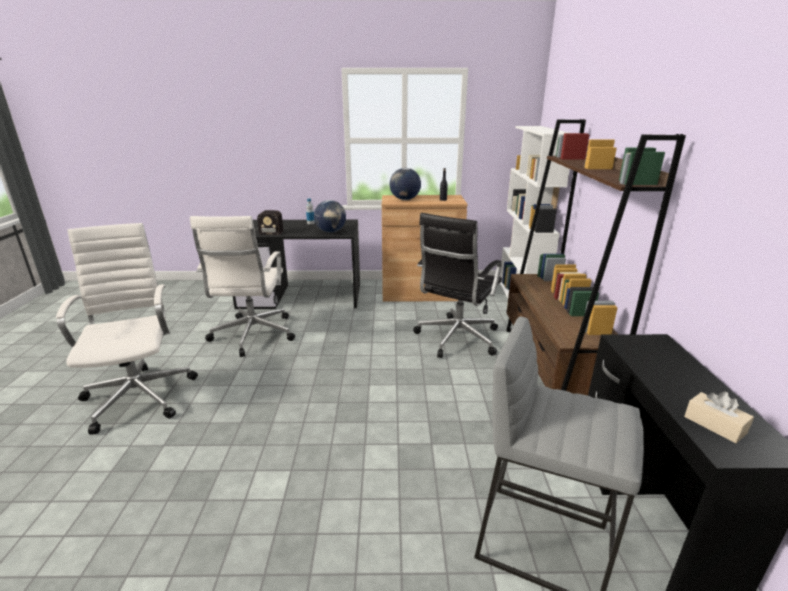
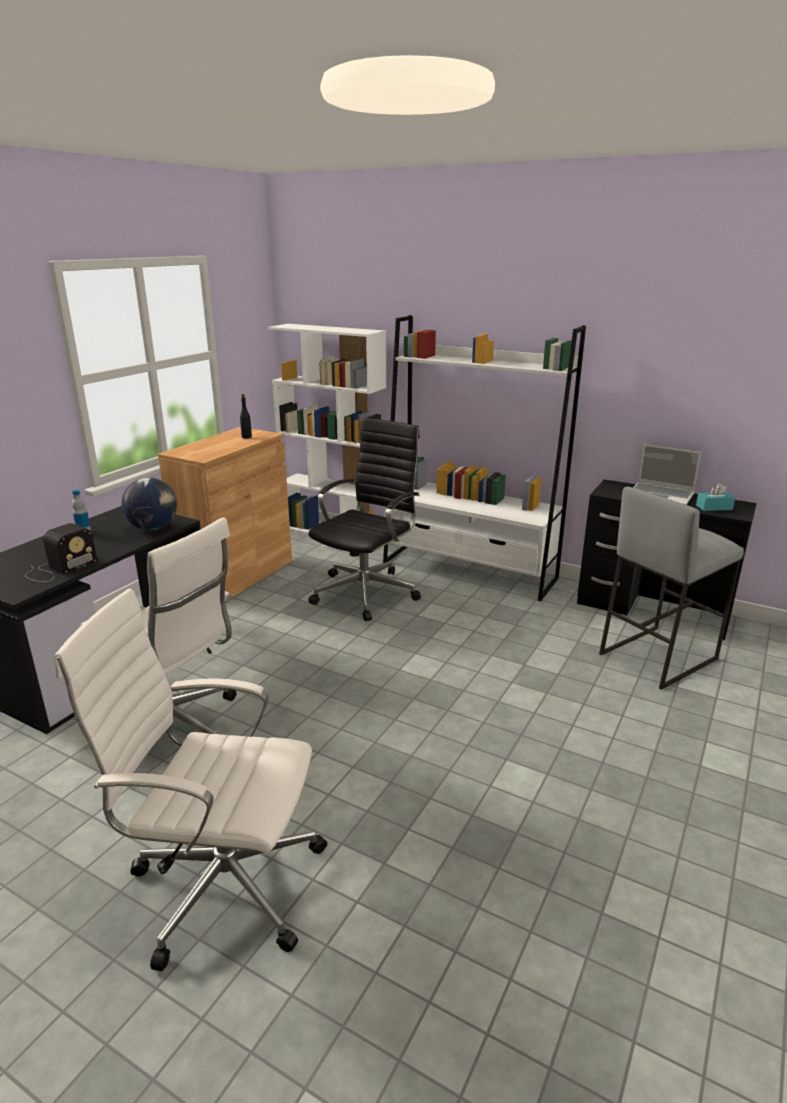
camera: 60 degrees left, 0 degrees up
globe [390,168,421,200] -> none
black office chair [413,213,502,358] -> black office chair turned 120 degrees counterclockwise [308,418,421,621]
brown bookcase [506,119,686,396] -> white bookcase [383,315,586,601]
beige tissue box [684,392,754,443] -> turquoise tissue box [696,483,735,511]
none -> laptop [633,444,702,505]

